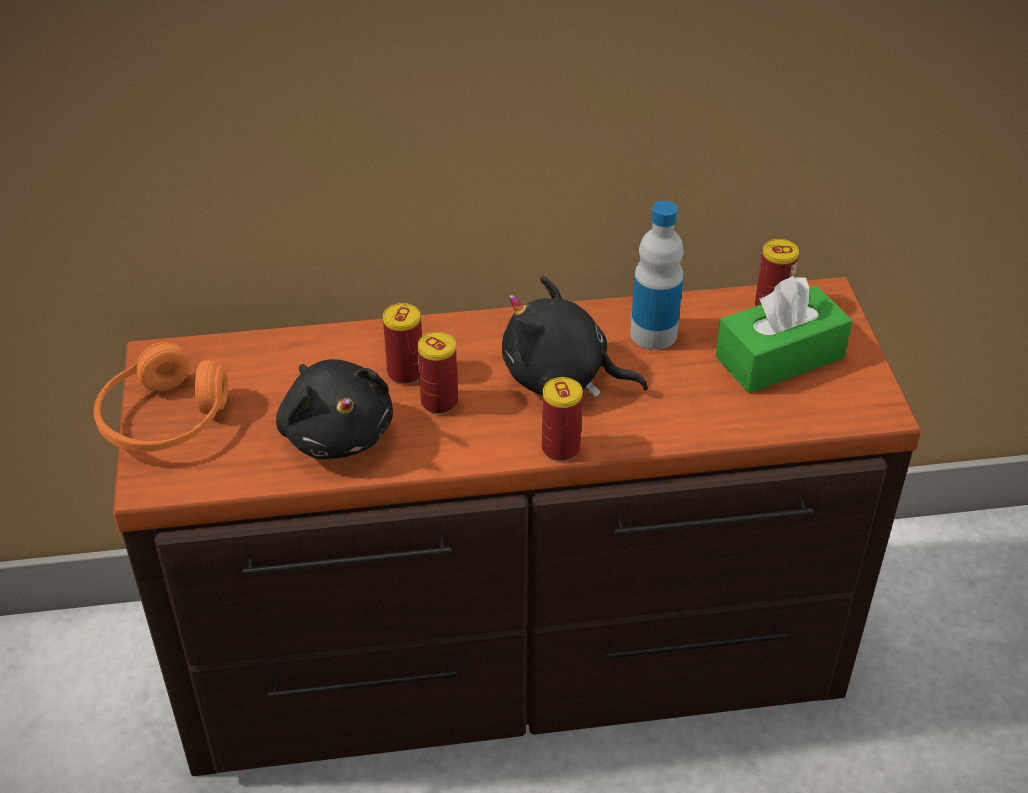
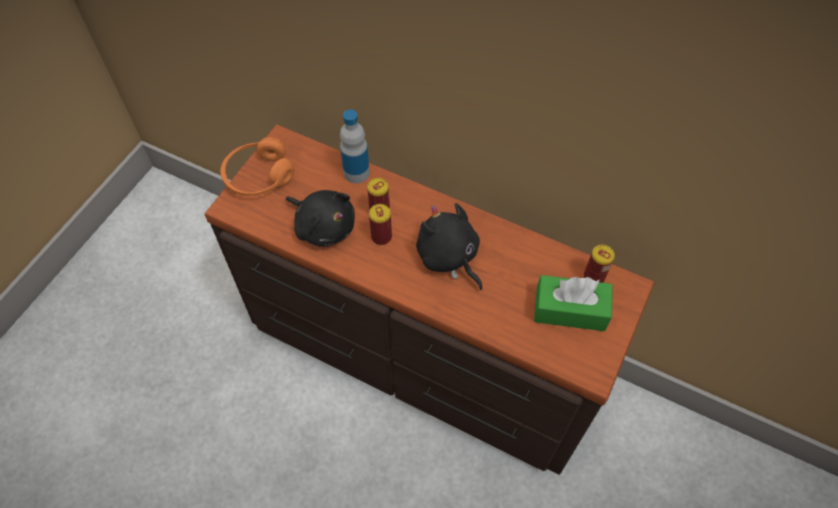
camera: 35 degrees right, 15 degrees up
black plush toy [276,359,393,459] -> black plush toy turned 60 degrees counterclockwise [286,190,355,247]
can [542,377,583,462] -> none
bottle [630,201,684,350] -> bottle moved to [340,109,370,184]

